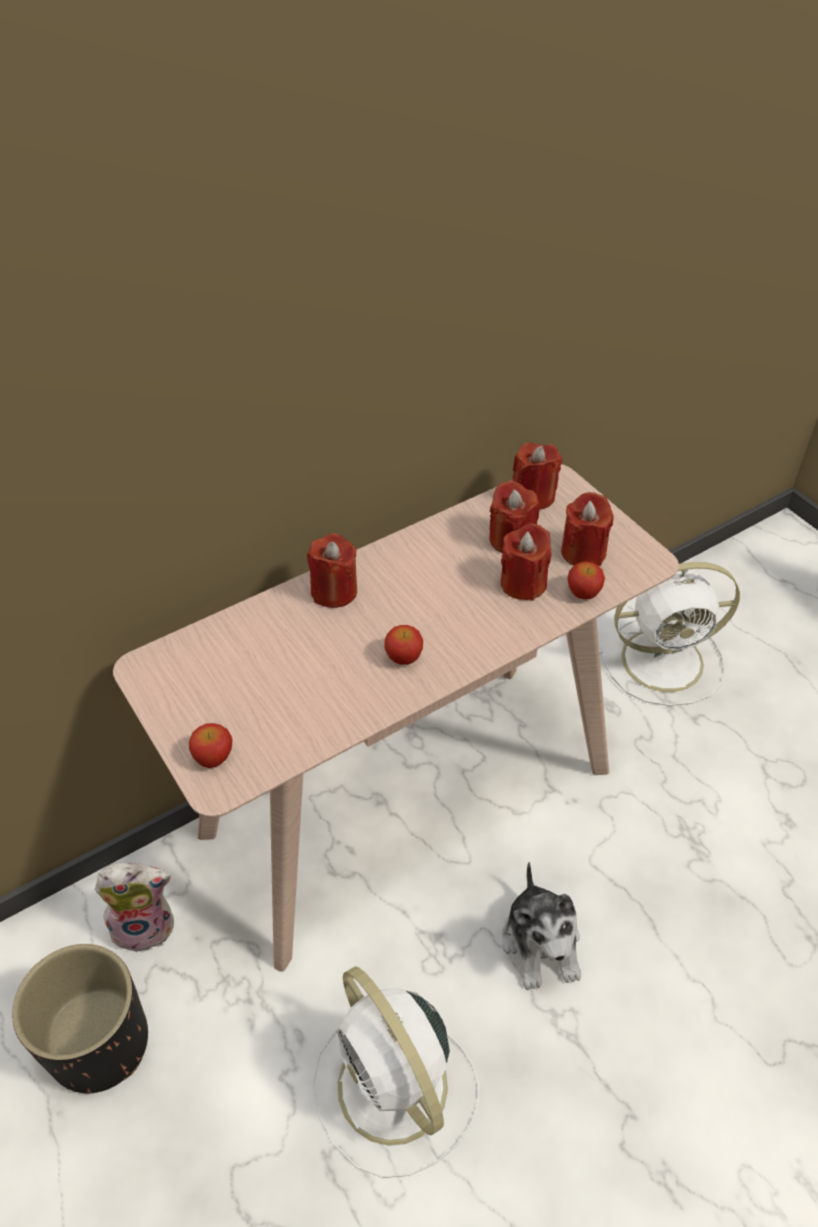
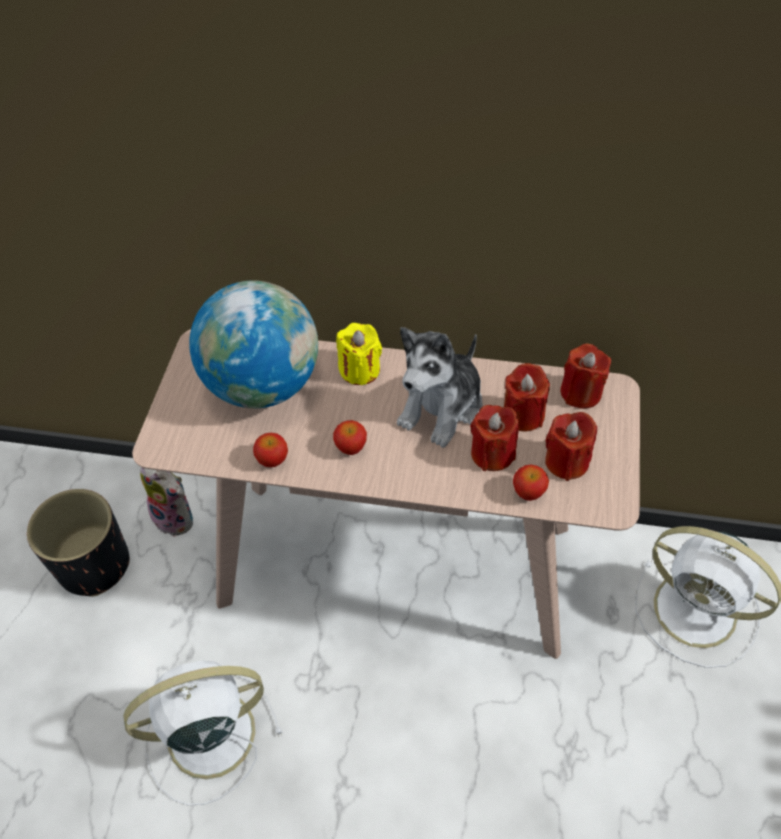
camera: 45 degrees right, 5 degrees up
apple [189,723,232,768] -> apple moved to [253,433,288,467]
red candle [307,533,357,608] -> yellow candle [336,323,382,385]
white fan [313,966,479,1178] -> white fan turned 60 degrees clockwise [123,661,282,805]
plush toy [502,862,581,990] -> plush toy moved to [397,327,483,448]
none -> globe [189,280,318,408]

